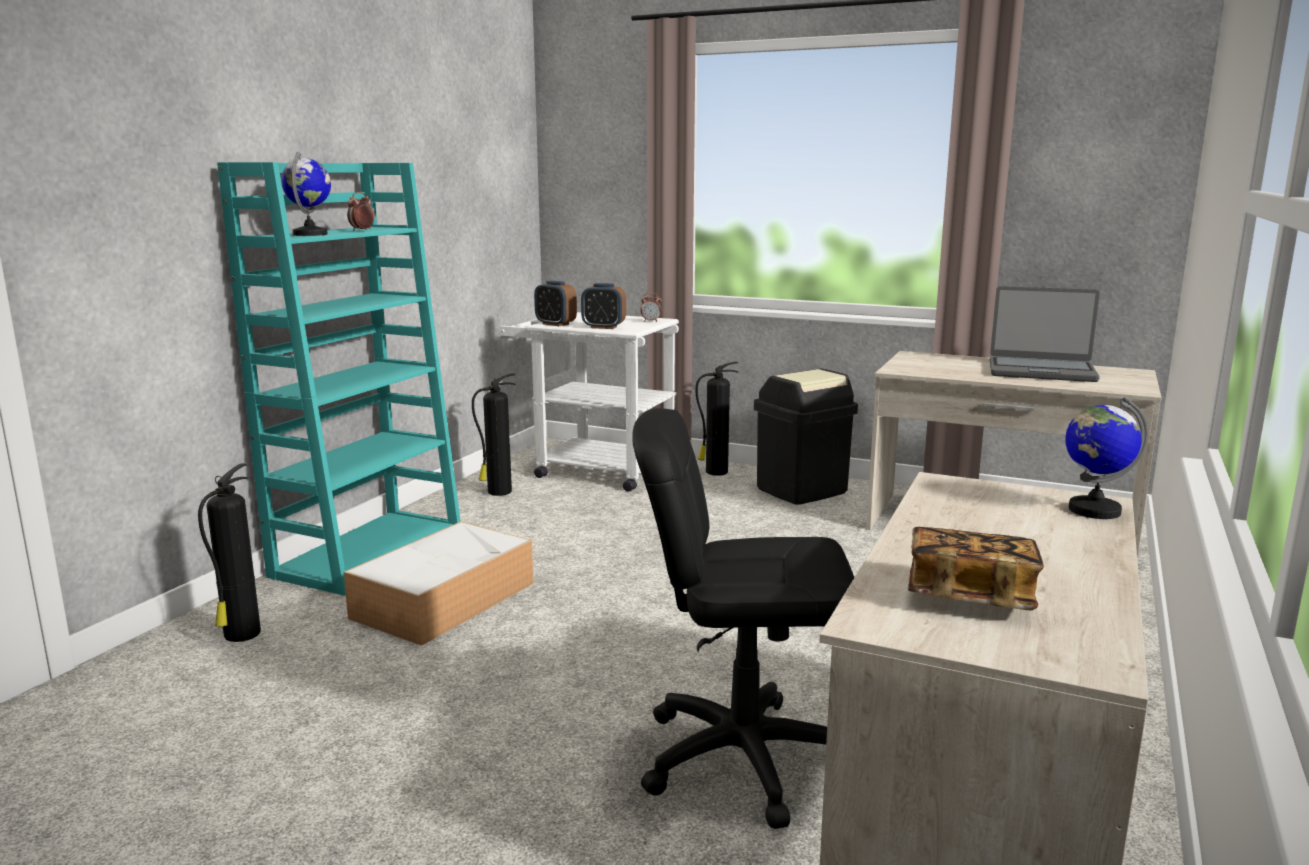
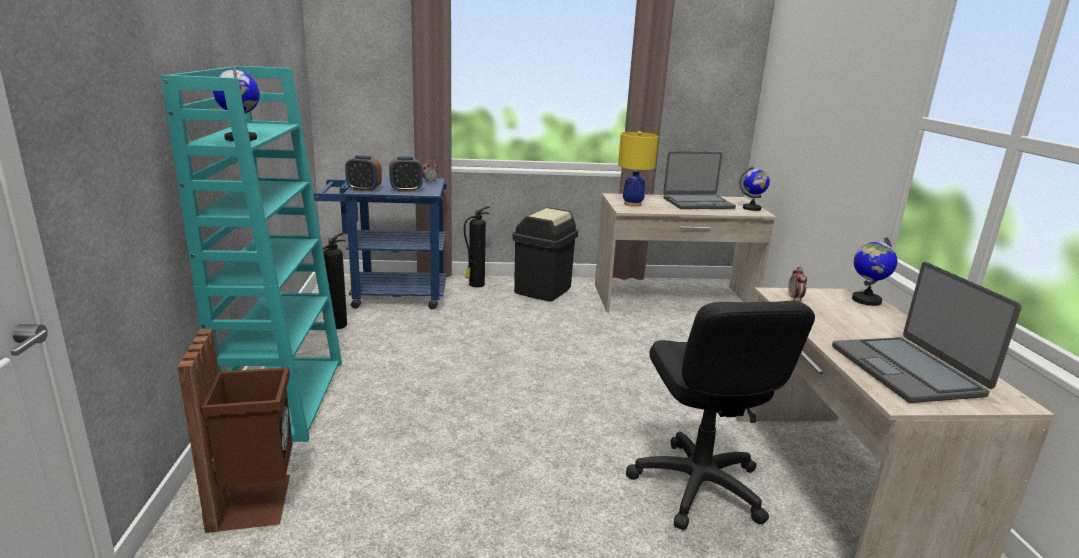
camera: 30 degrees left, 5 degrees up
fire extinguisher [198,463,261,642] -> brown trash can [177,329,293,533]
storage box [344,521,534,646] -> none
alarm clock [347,192,375,231] -> alarm clock moved to [789,267,807,301]
white cart [497,312,679,492] -> blue cart [313,177,447,309]
black office chair [632,408,854,829] -> black office chair turned 75 degrees counterclockwise [626,301,815,530]
book [908,527,1044,610] -> laptop [832,262,1022,403]
none -> yellow table lamp [618,131,659,207]
none -> globe [739,166,770,211]

